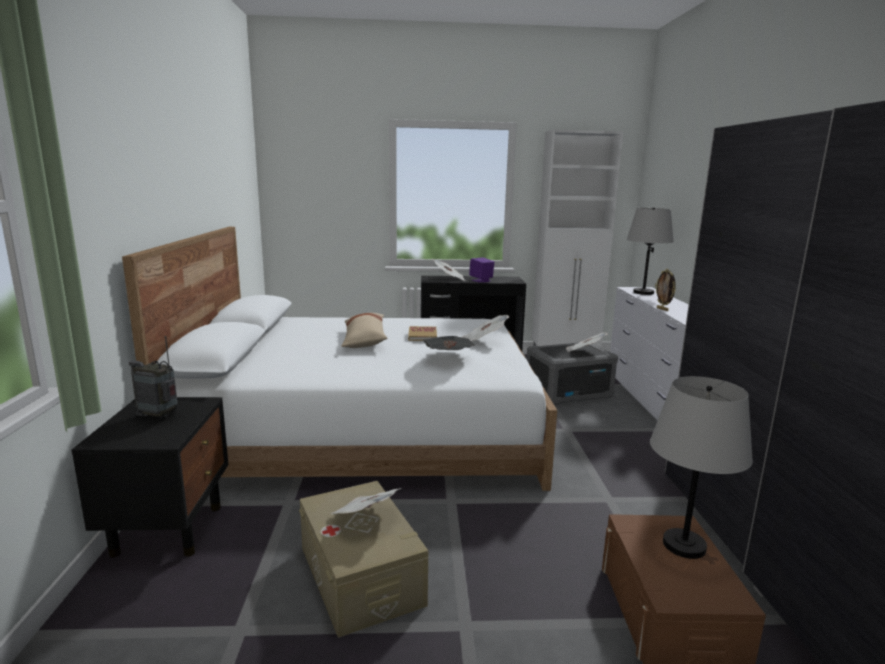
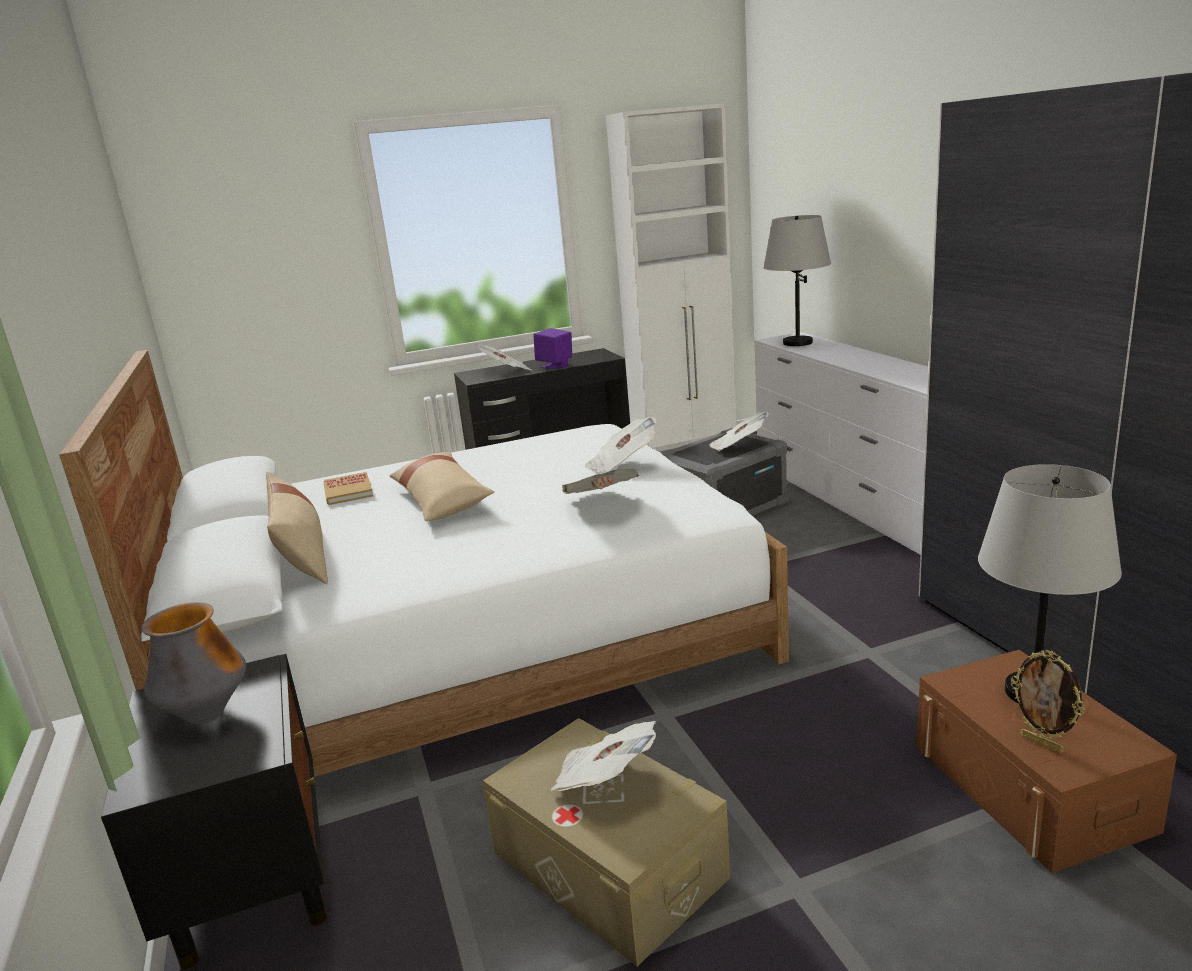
camera: 15 degrees left, 5 degrees up
radio [129,336,178,419] -> vase [141,602,246,724]
book [408,326,437,341] -> book moved to [323,472,373,505]
picture frame [655,269,676,311] -> picture frame moved to [1011,650,1085,753]
none -> beige pillow [266,472,328,584]

